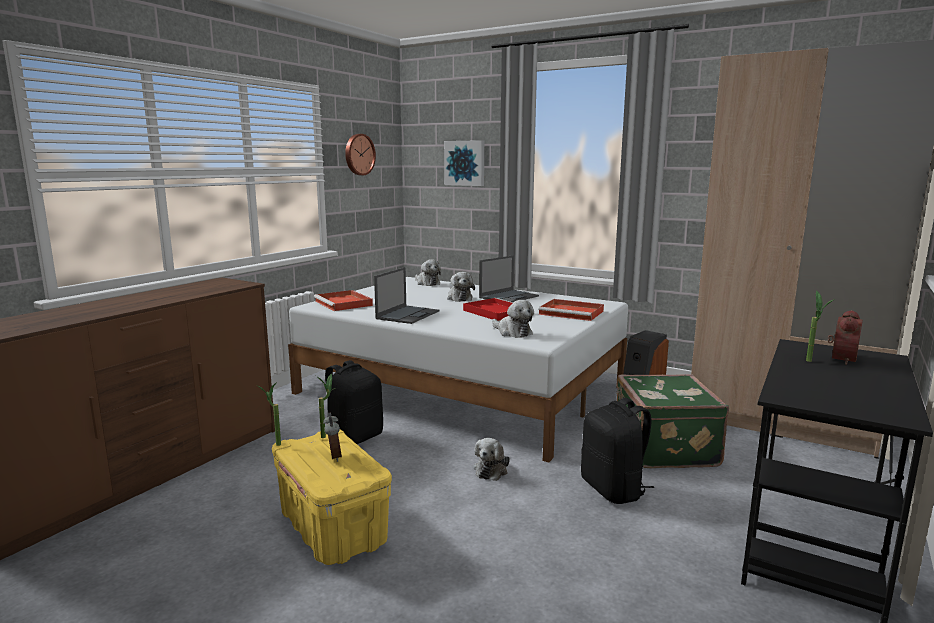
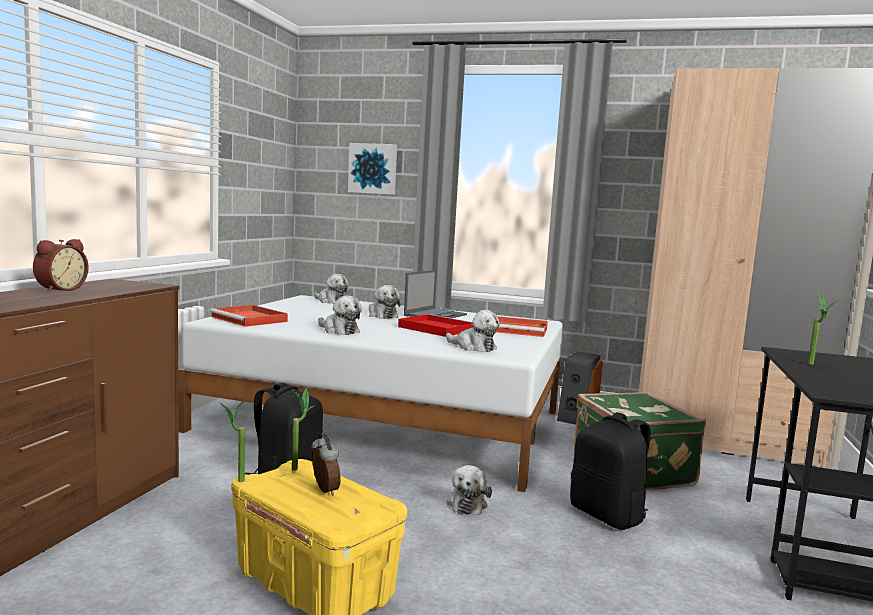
camera: 15 degrees left, 5 degrees down
wall clock [345,134,376,175] -> none
laptop [374,267,439,324] -> plush toy [318,295,362,335]
alarm clock [827,310,863,365] -> alarm clock moved to [33,239,89,292]

